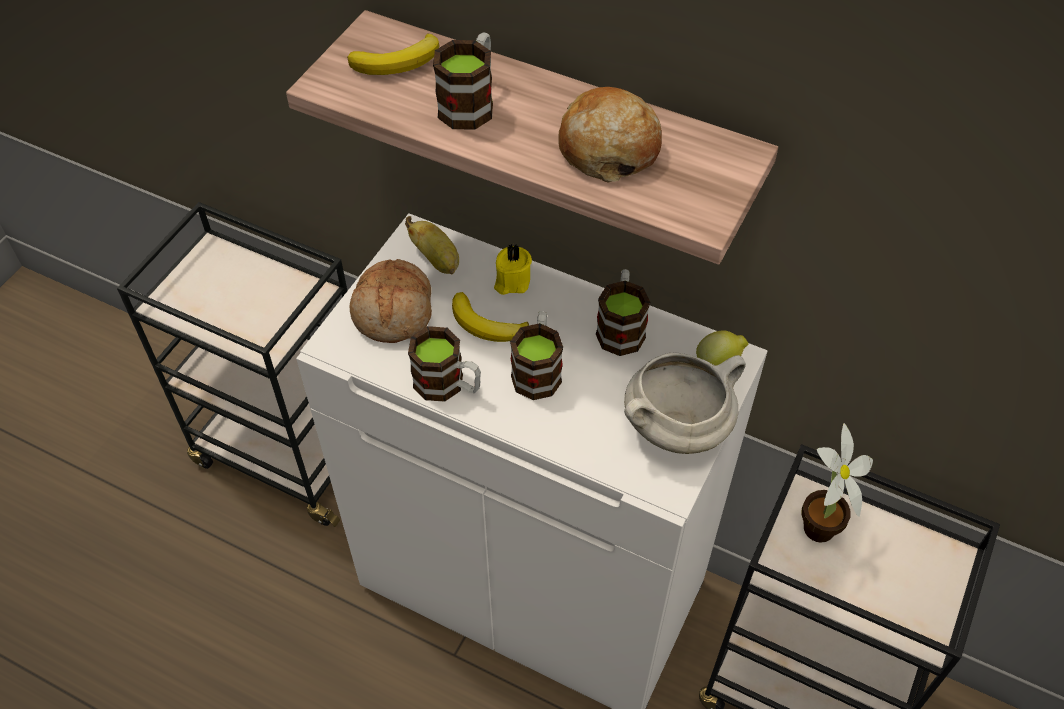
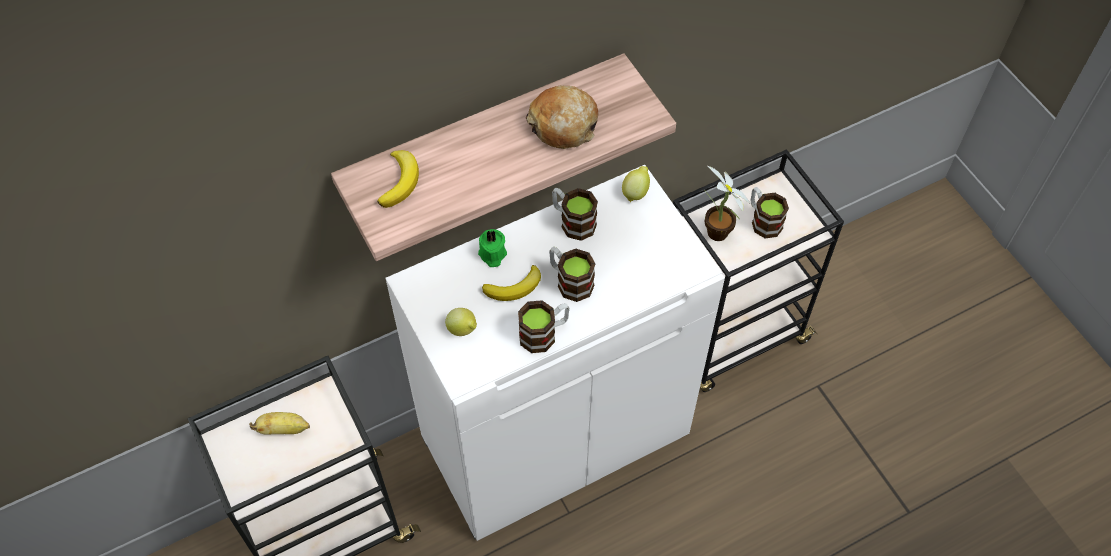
camera: 55 degrees left, 5 degrees up
bread [349,259,432,343] -> lemon [445,308,477,336]
banana [405,216,459,274] -> banana moved to [249,412,310,435]
mug [433,33,493,130] -> mug moved to [751,187,789,238]
yellow candle [494,244,532,295] -> green candle [478,229,507,267]
white cooking pot [624,353,746,454] -> none

